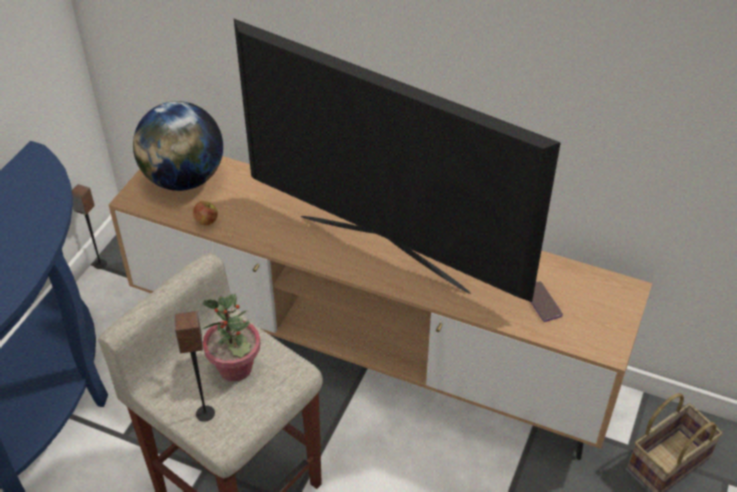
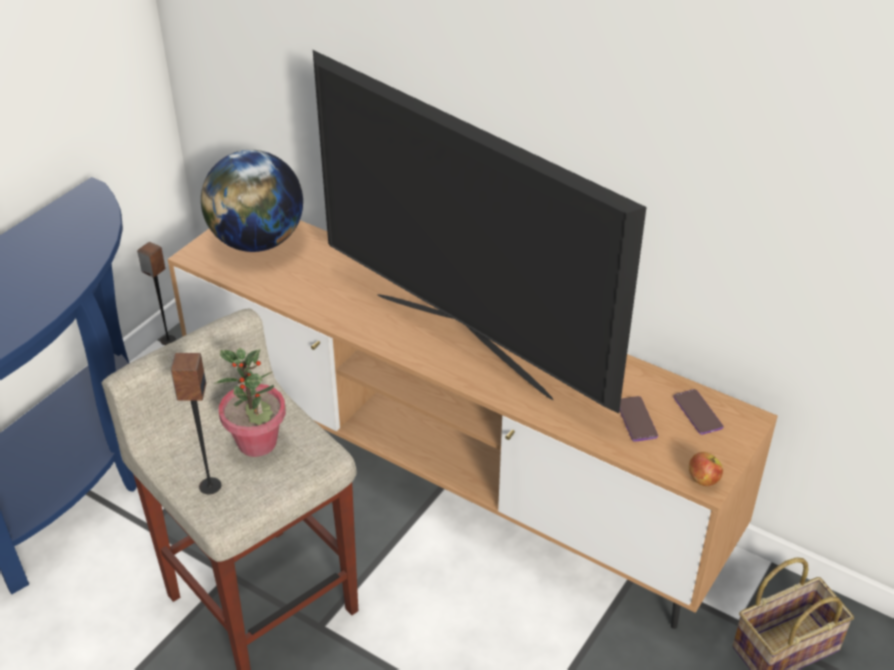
camera: 10 degrees right, 5 degrees down
apple [193,201,218,226] -> apple moved to [689,452,723,486]
none -> phone [673,389,724,435]

